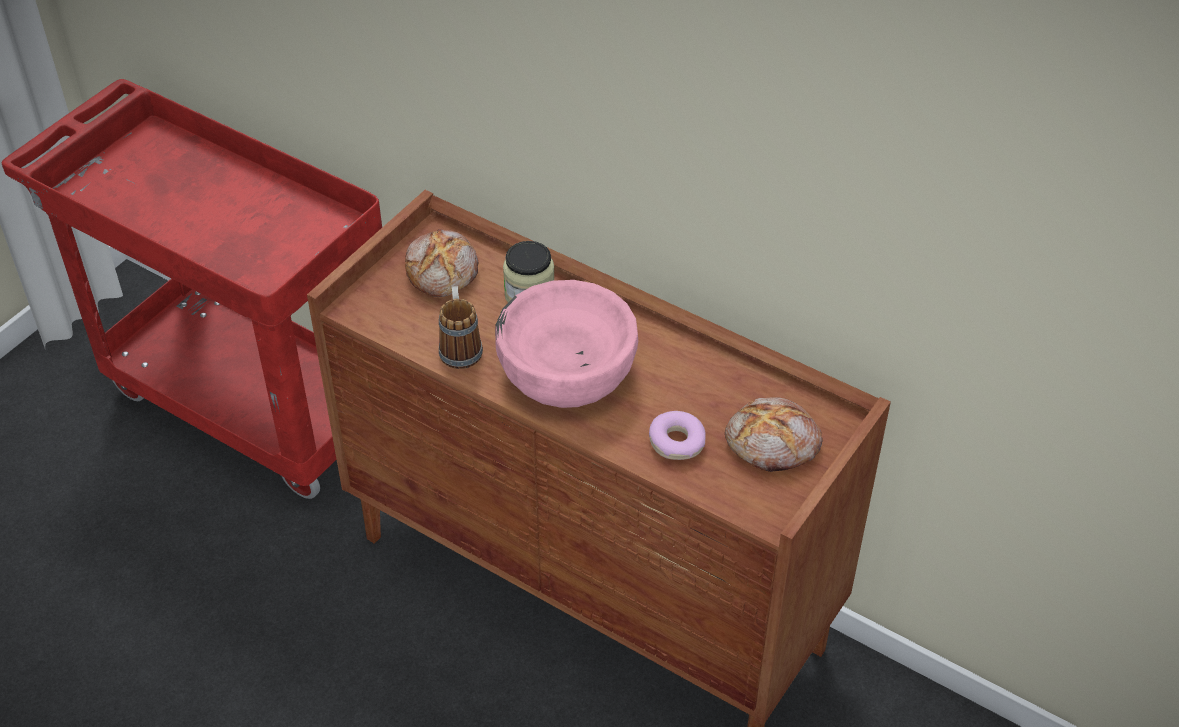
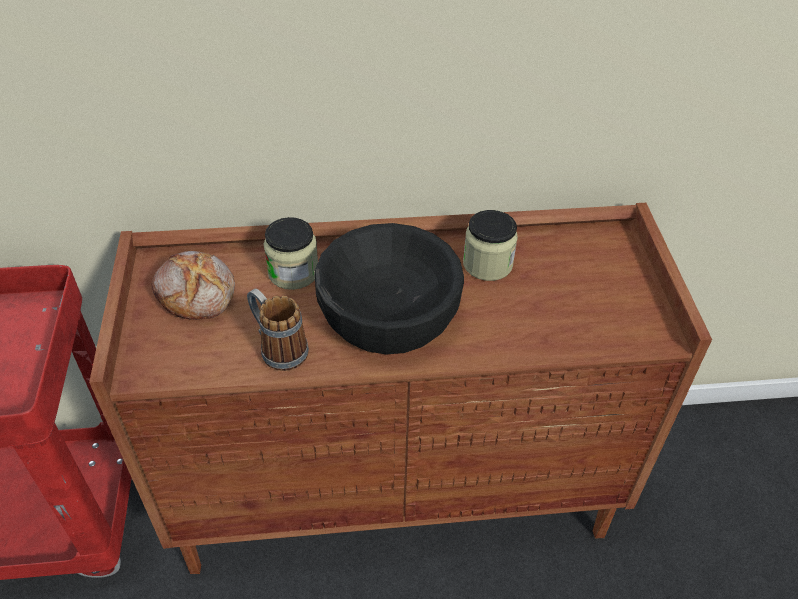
camera: 40 degrees left, 0 degrees up
pink bowl [495,280,638,408] -> black bowl [315,223,464,355]
donut [649,411,706,460] -> none
bread [725,397,823,472] -> none
none -> jar [463,210,518,281]

